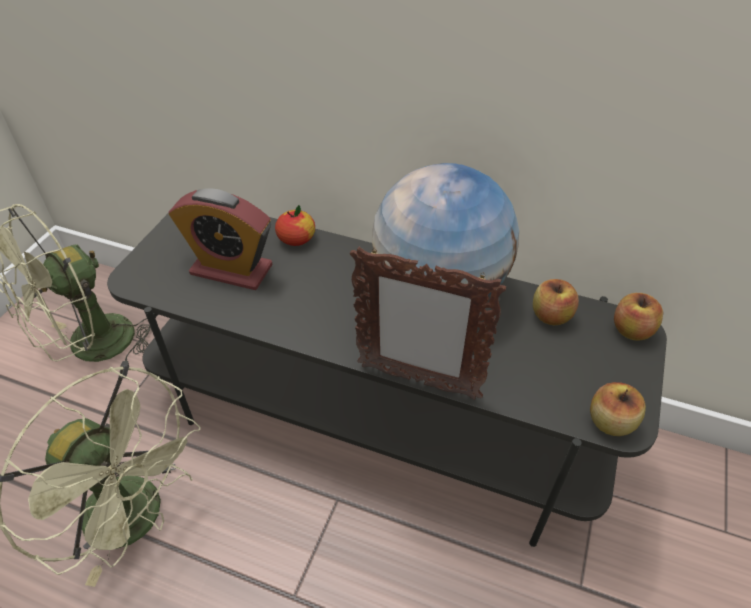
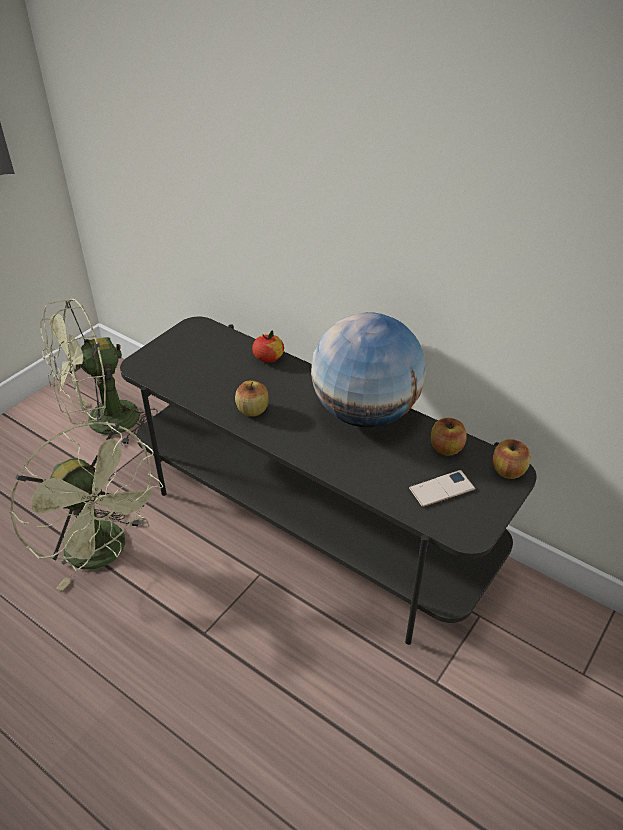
camera: 15 degrees right, 5 degrees down
alarm clock [168,189,273,290] -> none
picture frame [350,247,506,400] -> none
apple [590,382,646,436] -> apple moved to [235,380,269,417]
none -> phone [409,470,475,507]

